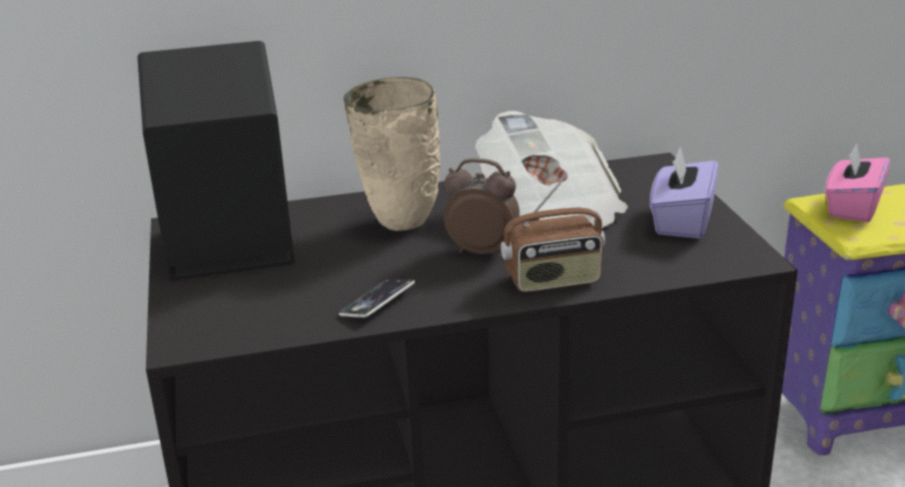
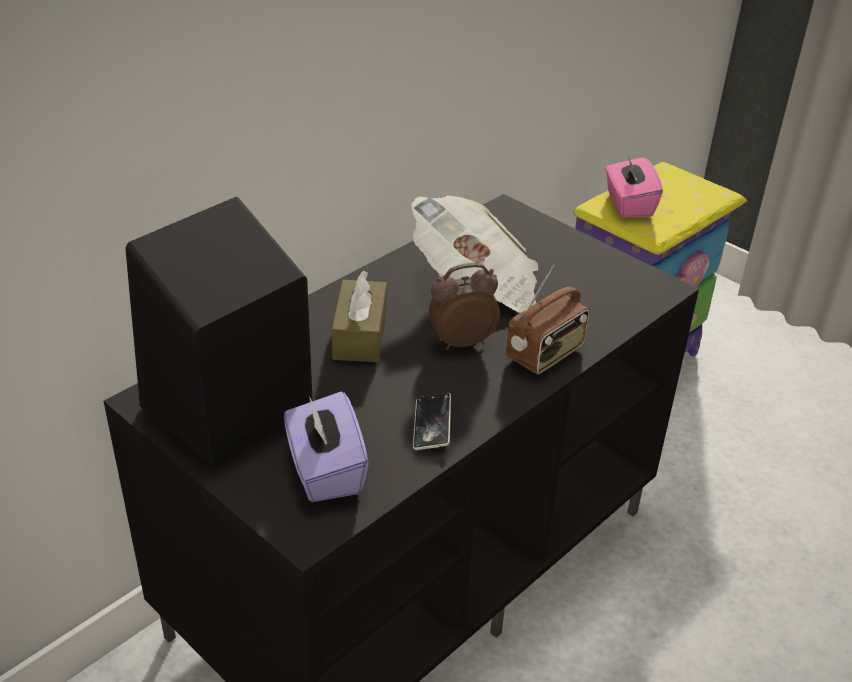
camera: 35 degrees left, 10 degrees up
beige vase [343,77,440,231] -> brown tissue box [332,270,387,362]
purple tissue box [650,146,719,239] -> purple tissue box moved to [284,391,368,502]

